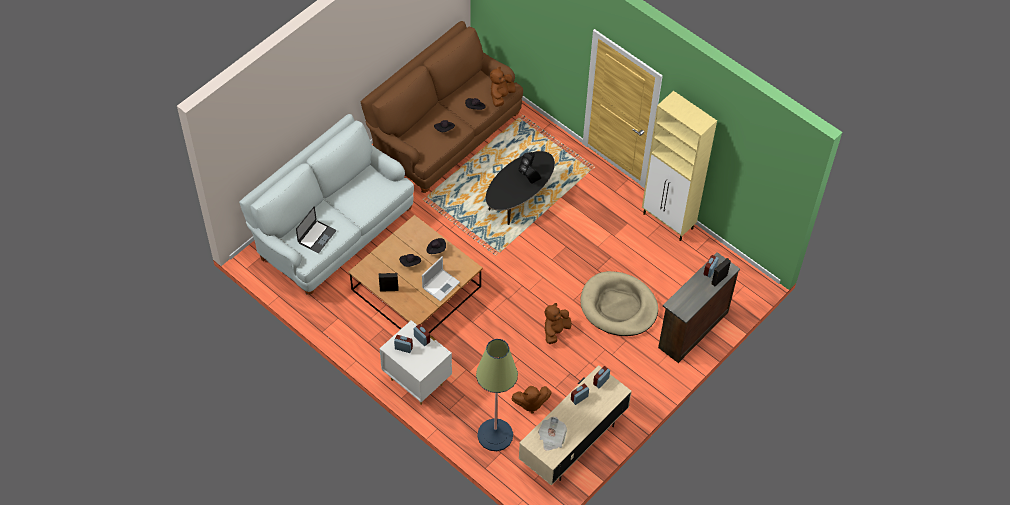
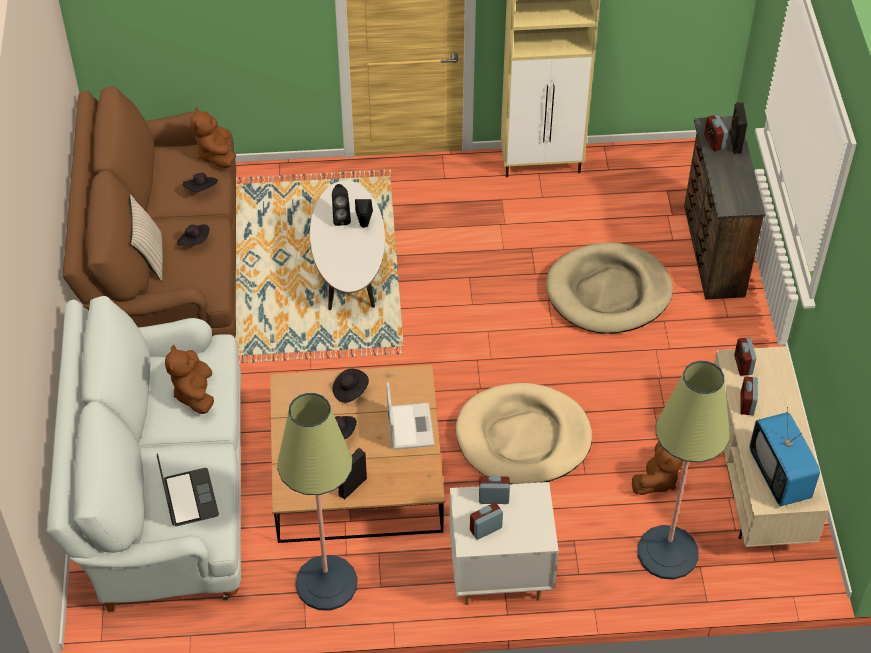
camera: 45 degrees left, 5 degrees down
black coffee table [486,151,555,225] -> white coffee table [310,180,385,310]
newspaper [538,417,567,451] -> television [749,407,820,506]
brown plush toy [545,303,572,344] -> brown plush toy moved to [165,345,214,414]
none -> beige pillow [129,194,163,281]
none -> floor lamp [277,393,357,611]
none -> beige dog bed [456,383,592,484]

